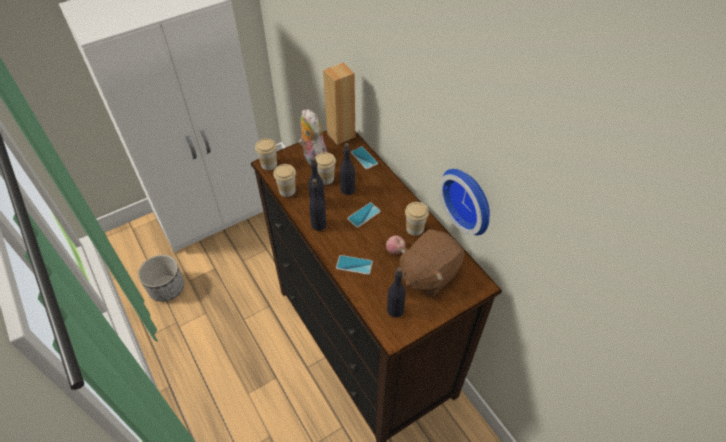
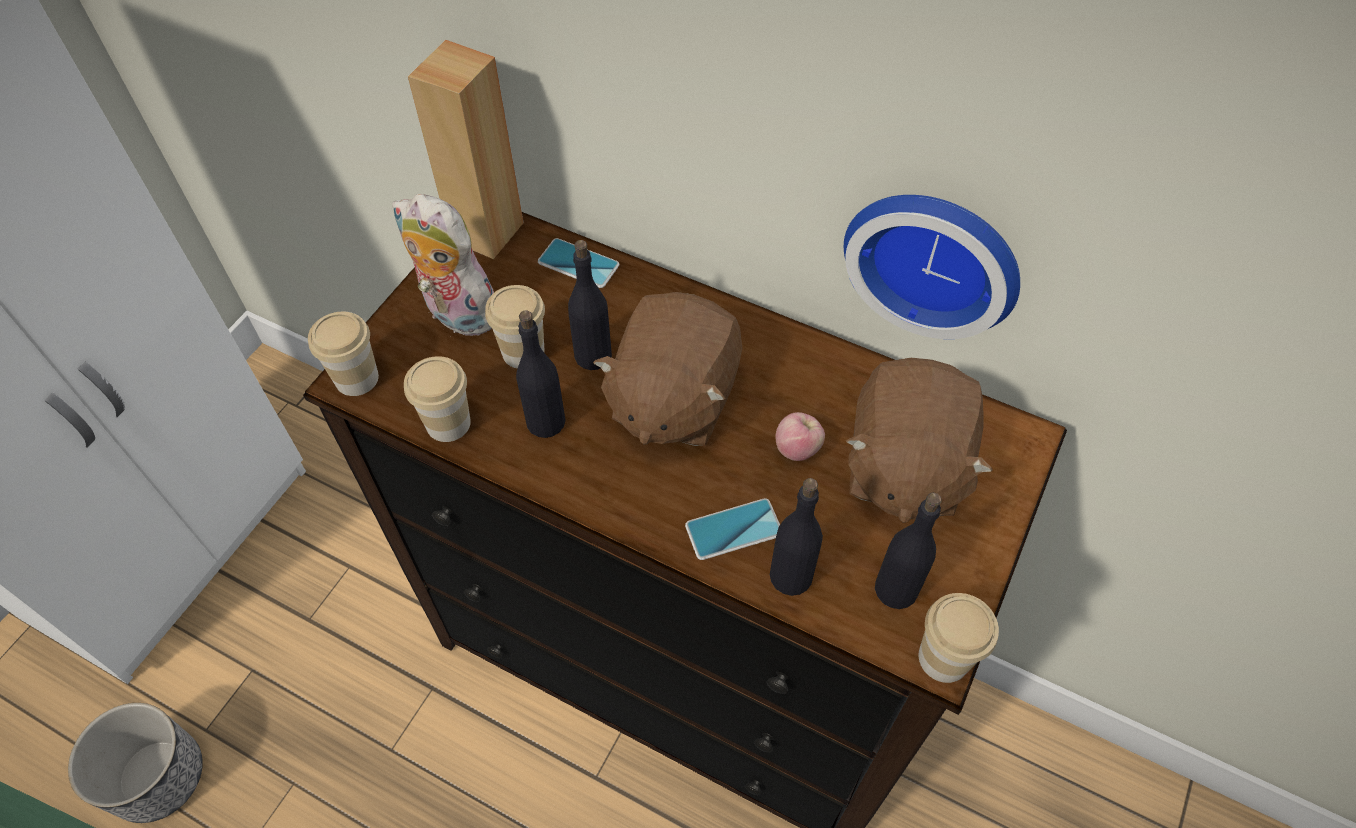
camera: 30 degrees left, 5 degrees up
black bottle [309,179,326,231] -> black bottle moved to [770,478,823,596]
phone [347,203,381,228] -> brown plush toy [593,292,742,446]
cup [405,202,429,236] -> cup moved to [919,593,999,683]

